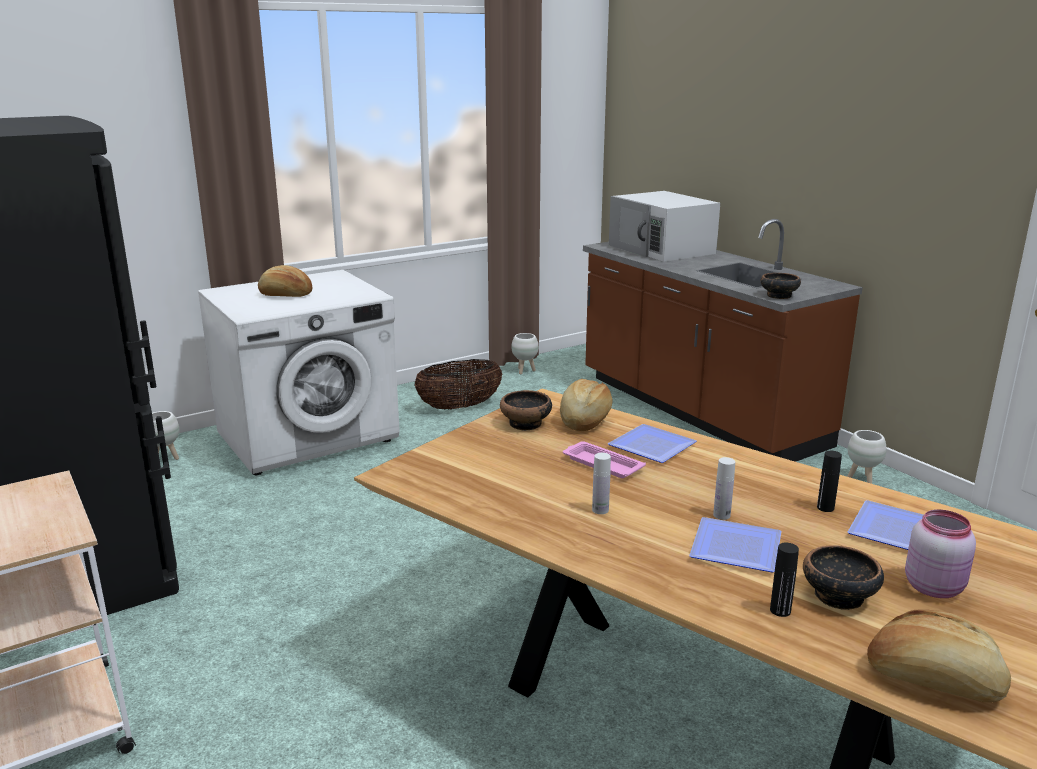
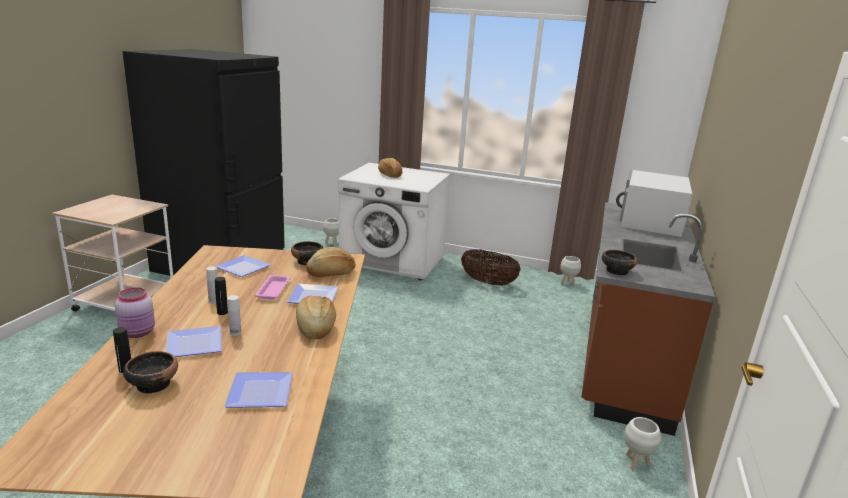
camera: 50 degrees right, 0 degrees up
black bottle [817,451,842,512] -> black bottle moved to [215,277,228,315]
bread [867,610,1011,702] -> bread moved to [296,296,336,340]
pink jar [905,509,976,598] -> pink jar moved to [115,287,155,338]
none -> plate [214,255,272,277]

